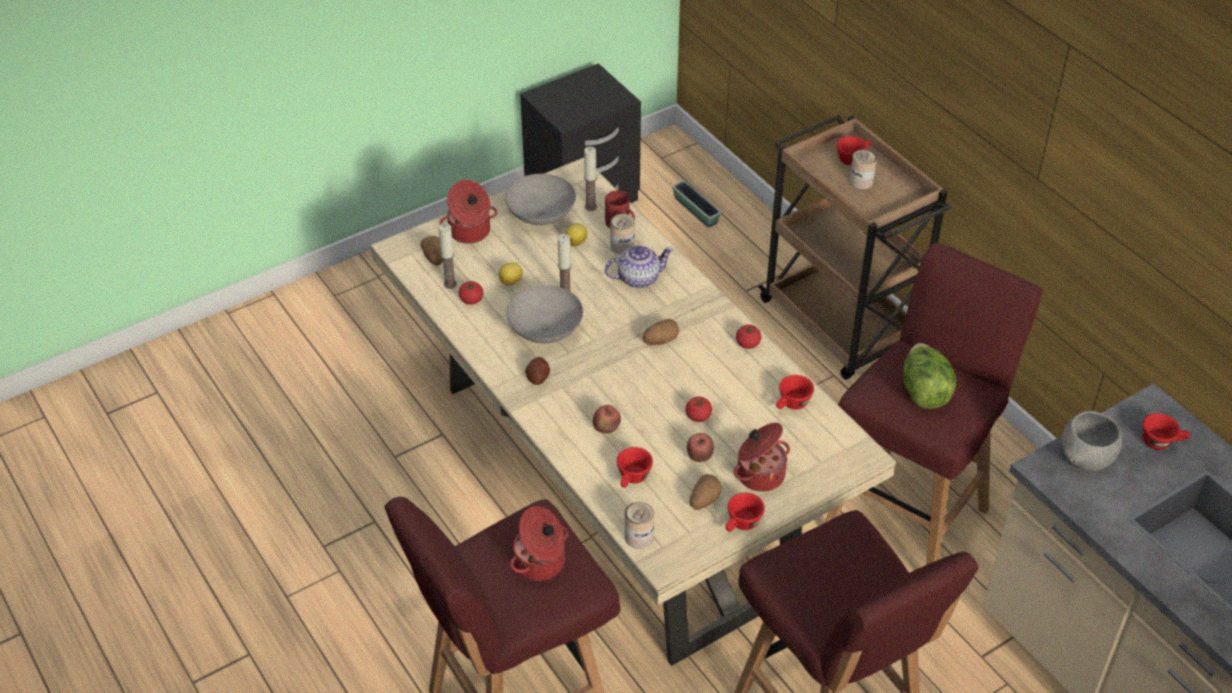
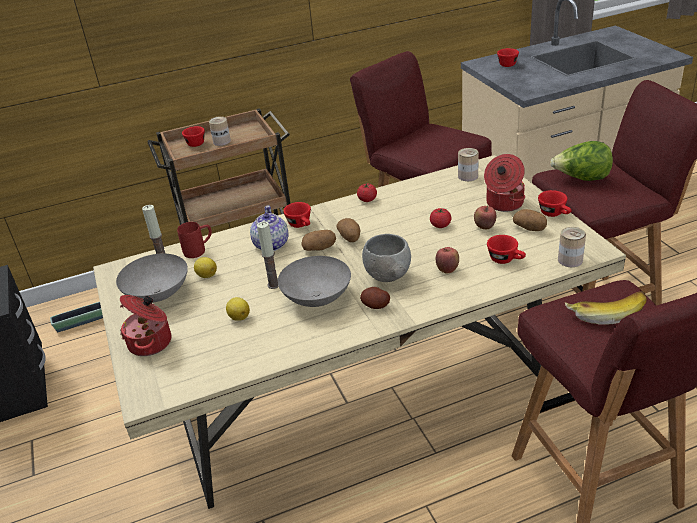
camera: 75 degrees left, 10 degrees down
potato [420,236,443,266] -> potato moved to [301,230,336,251]
candle [438,223,457,289] -> none
tomato [459,281,484,305] -> none
cooking pot [510,506,568,581] -> banana [565,291,647,325]
can [610,214,635,255] -> can moved to [458,148,479,181]
red cup [776,375,814,409] -> red cup moved to [283,202,311,228]
lettuce [903,343,956,409] -> lettuce moved to [550,141,613,181]
grey bowl [1062,411,1122,471] -> grey bowl moved to [362,234,411,282]

